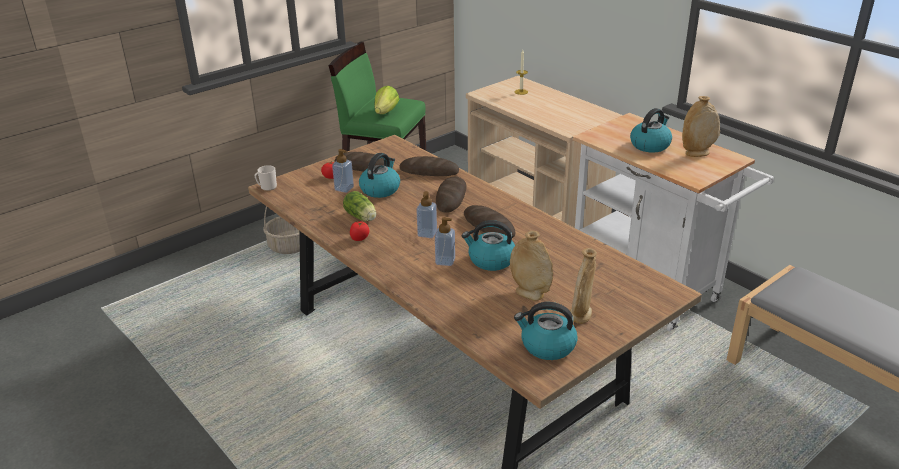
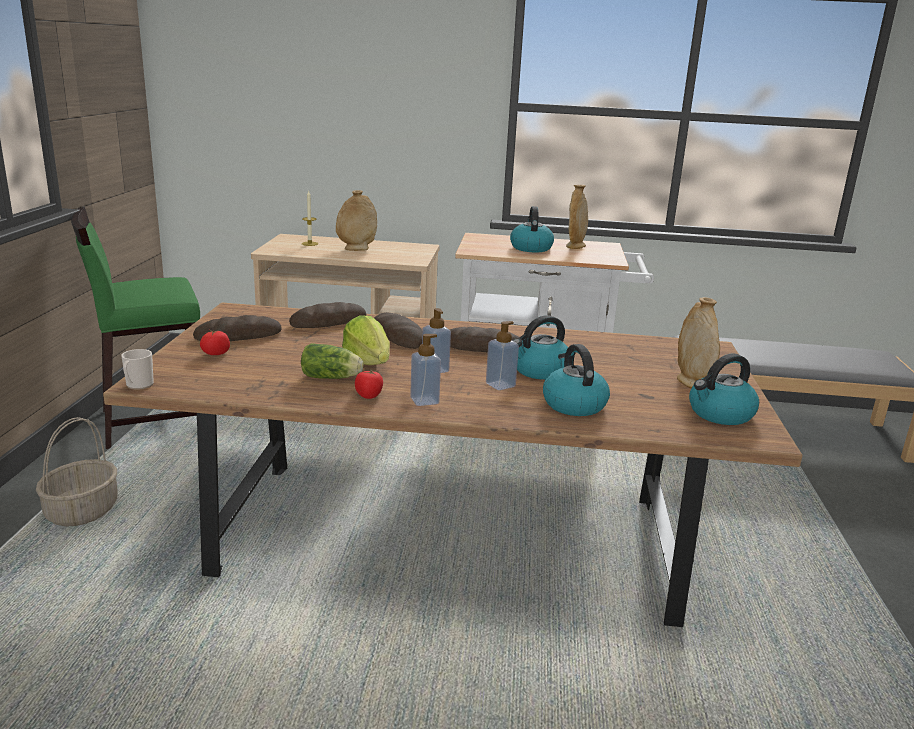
camera: 45 degrees left, 10 degrees down
soap dispenser [332,149,354,193] -> soap dispenser moved to [410,334,441,406]
kettle [359,153,400,198] -> kettle moved to [543,344,610,416]
lettuce [374,86,399,114] -> lettuce moved to [342,315,390,365]
beige vase [510,231,553,301] -> beige vase moved to [336,190,377,251]

